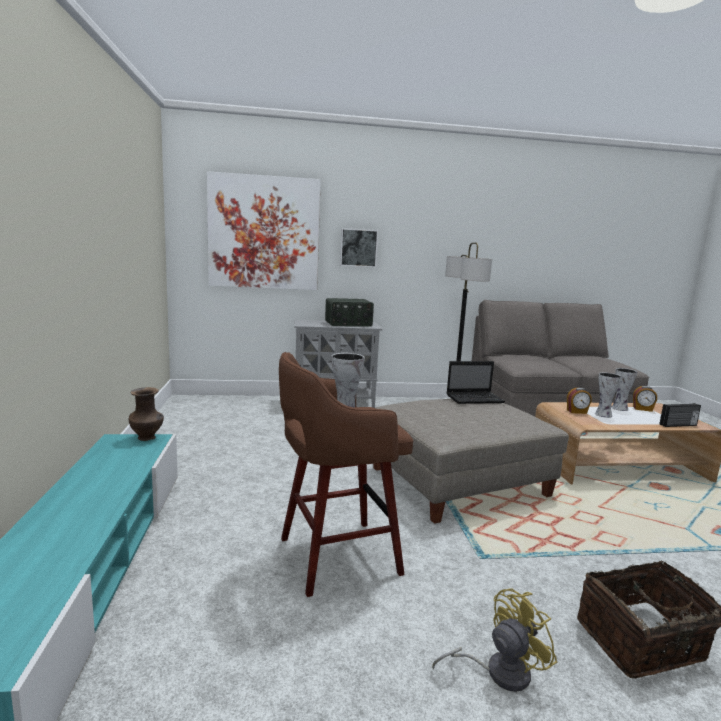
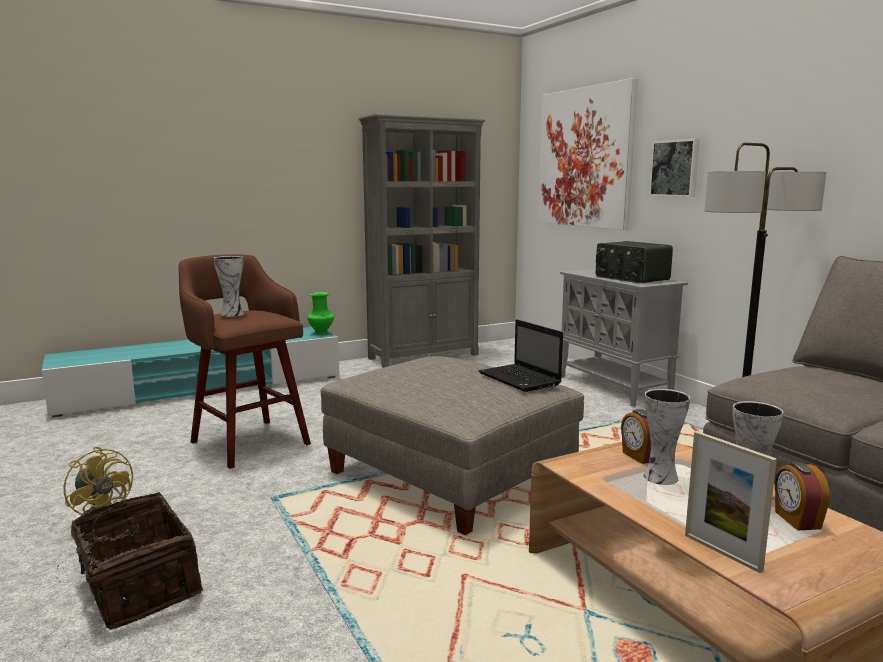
camera: 70 degrees right, 0 degrees up
brown vase [129,387,164,441] -> green vase [307,292,334,335]
radio [659,403,701,427] -> picture frame [685,431,777,573]
none -> grey bookcase [359,113,485,368]

